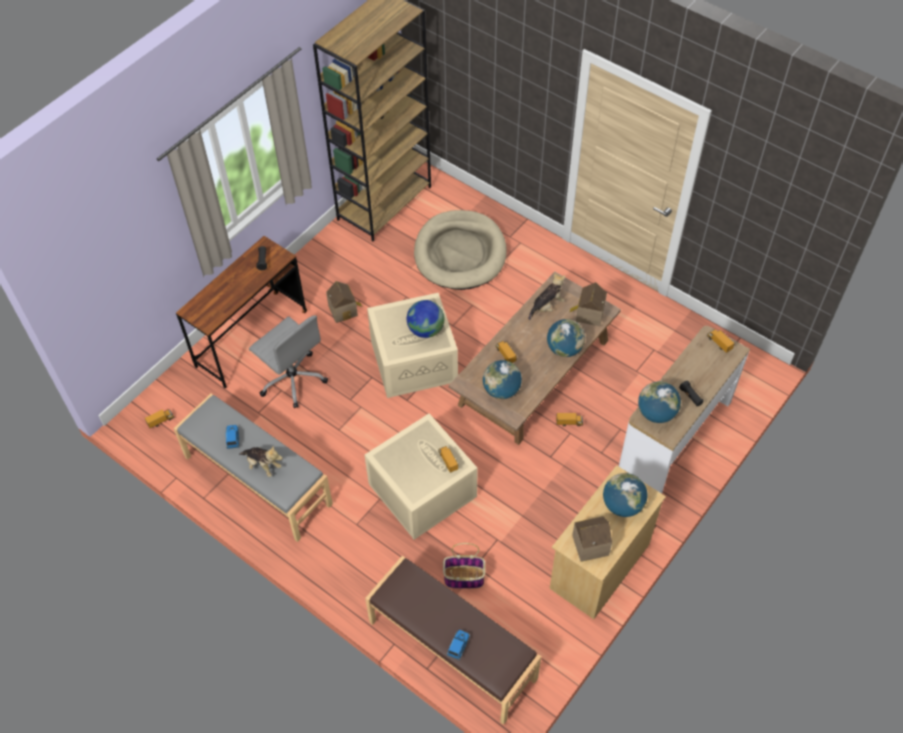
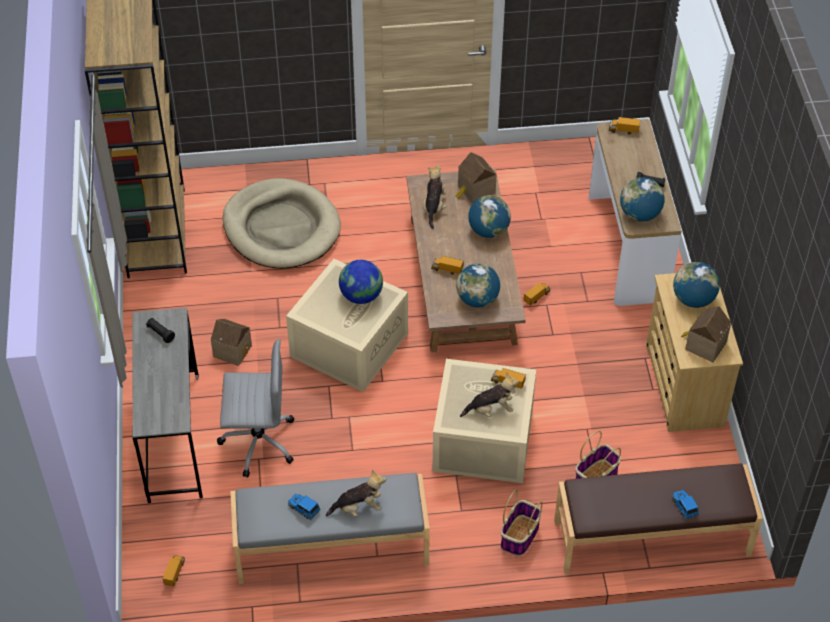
camera: 45 degrees left, 5 degrees down
brown desk [176,236,307,389] -> grey desk [132,308,203,503]
none -> plush toy [460,372,519,417]
none -> basket [501,489,542,556]

